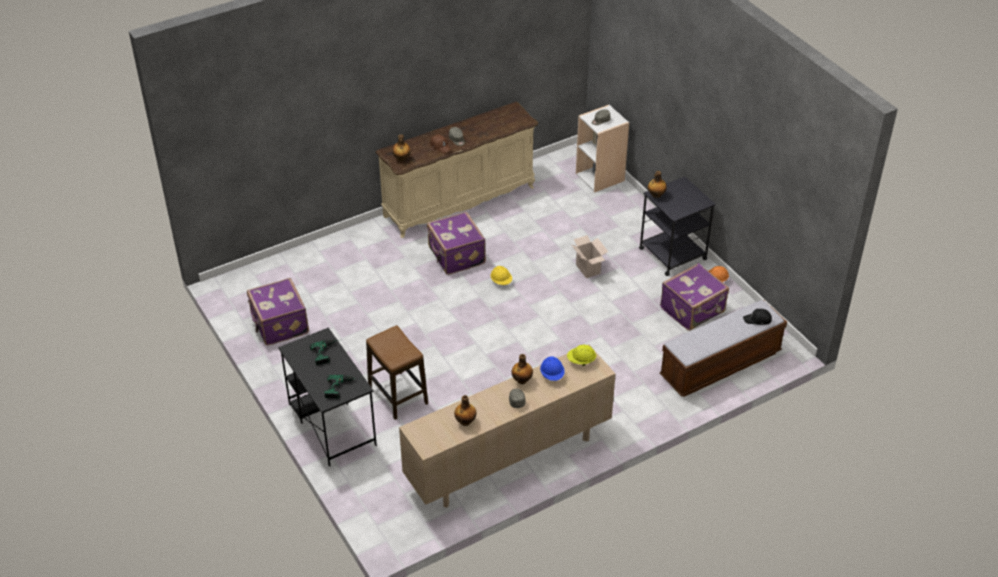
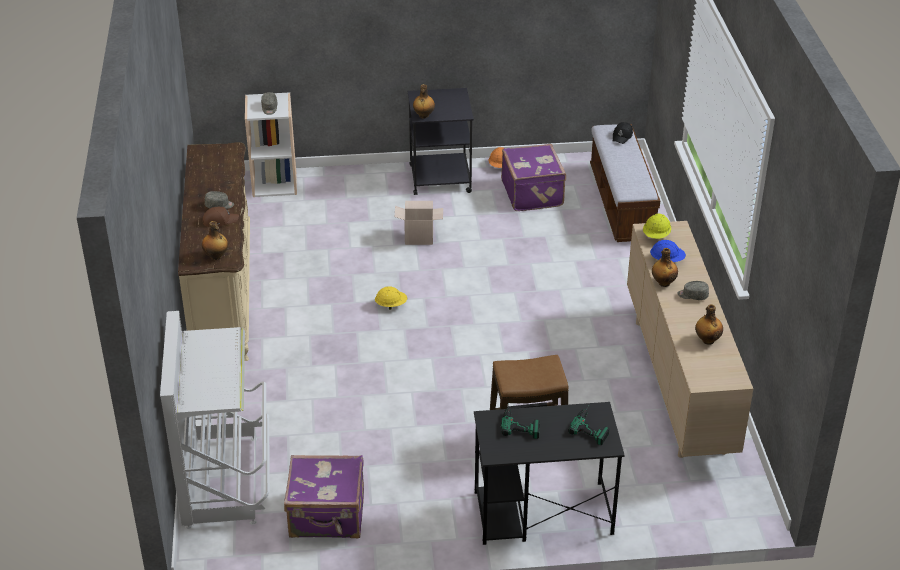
camera: 65 degrees left, 5 degrees down
purple suitcase [427,212,486,275] -> none
none -> white shoe rack [160,311,270,529]

